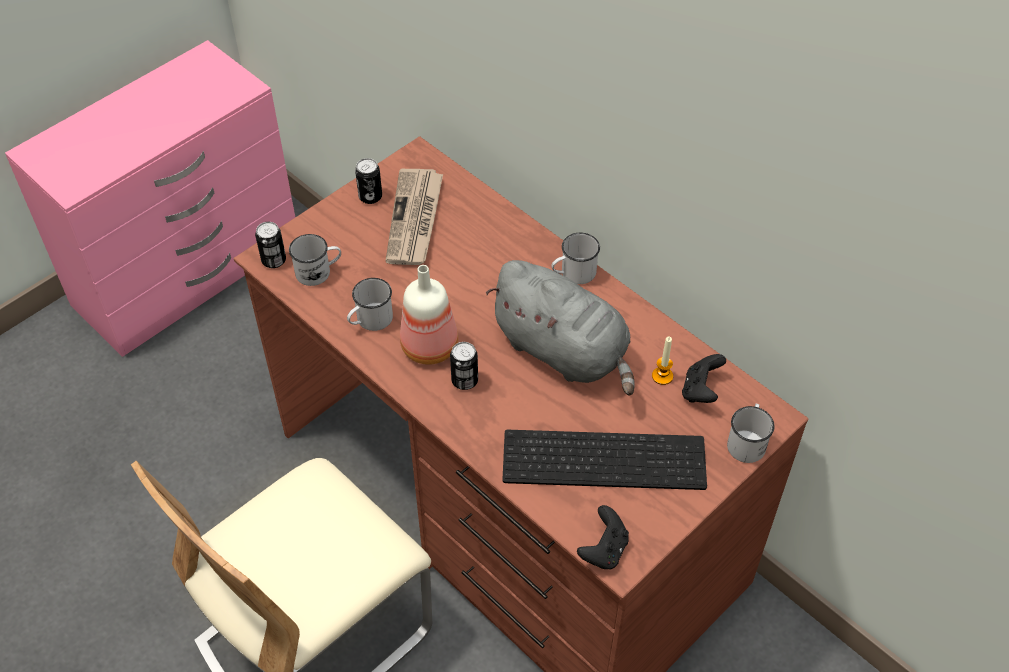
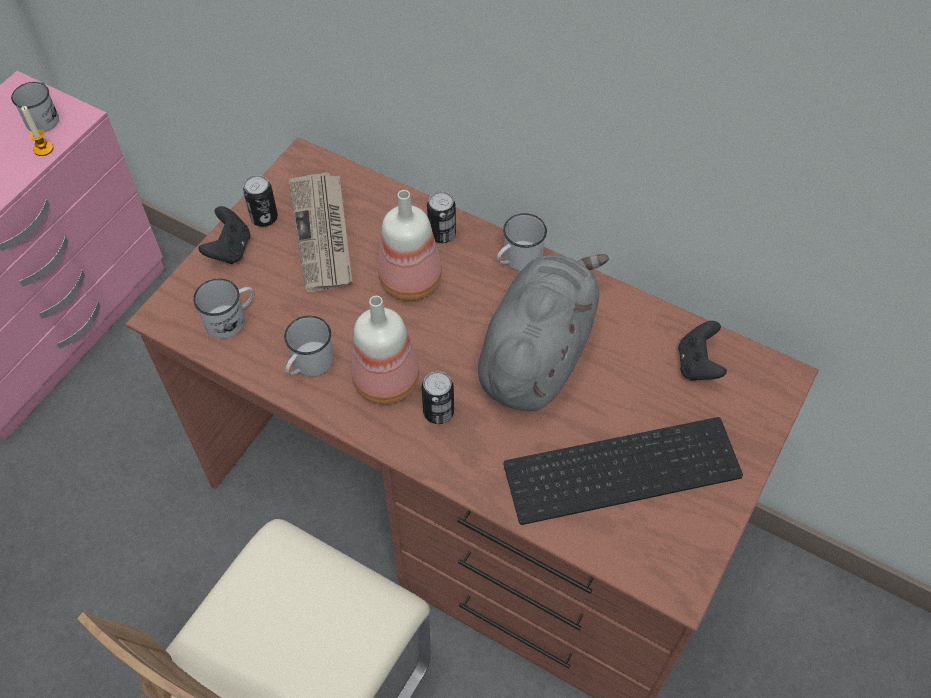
camera: 15 degrees left, 5 degrees up
can [255,222,286,268] -> can moved to [427,192,456,243]
grey plush toy [486,260,634,396] -> grey plush toy turned 90 degrees counterclockwise [478,254,609,411]
black game controller [577,505,629,570] -> black game controller moved to [199,206,250,264]
candle [652,336,673,385] -> candle moved to [21,106,53,156]
white mug [727,404,774,463] -> white mug moved to [11,82,59,132]
none -> bottle [378,190,442,300]

